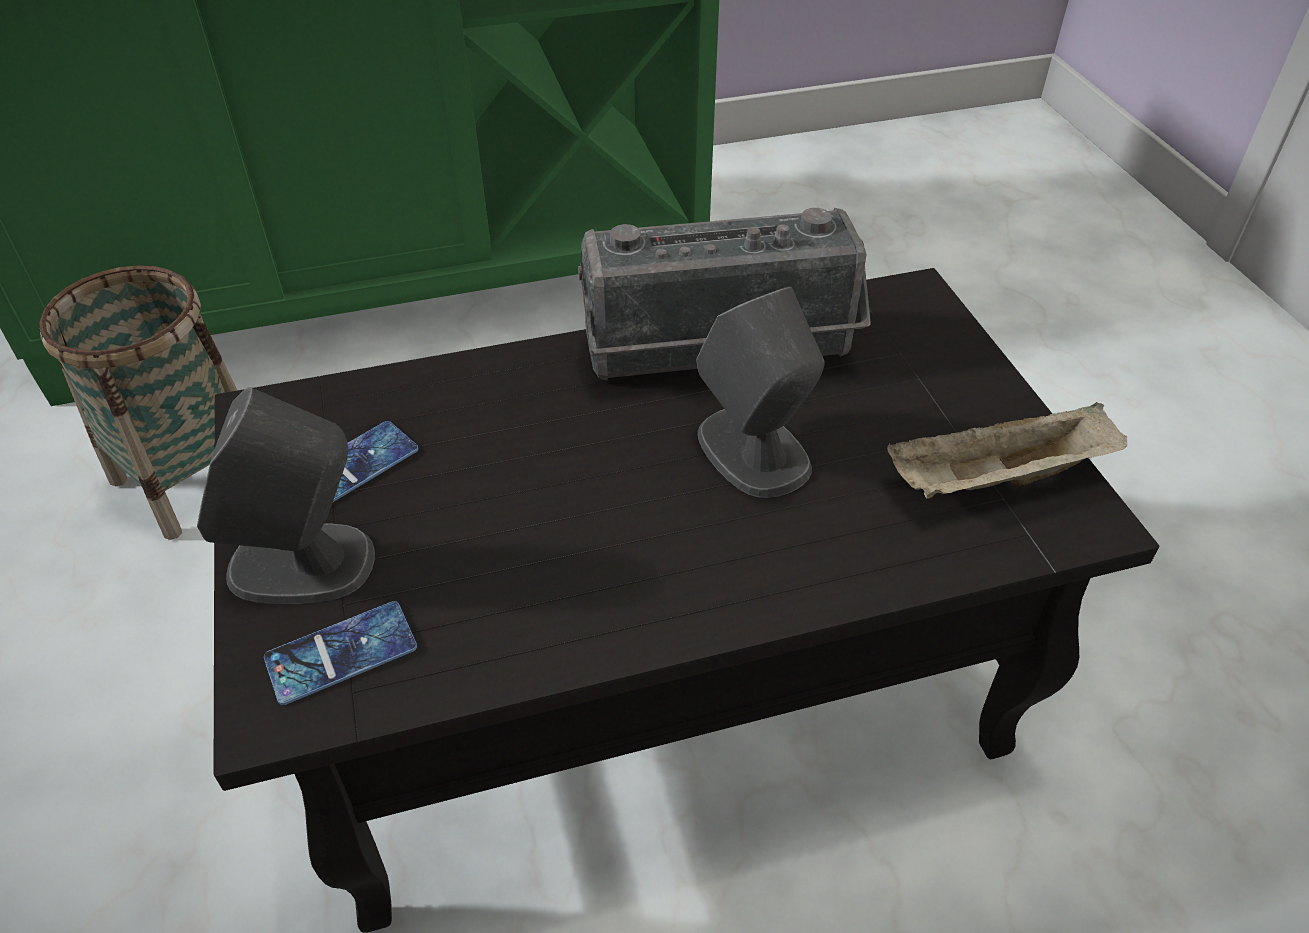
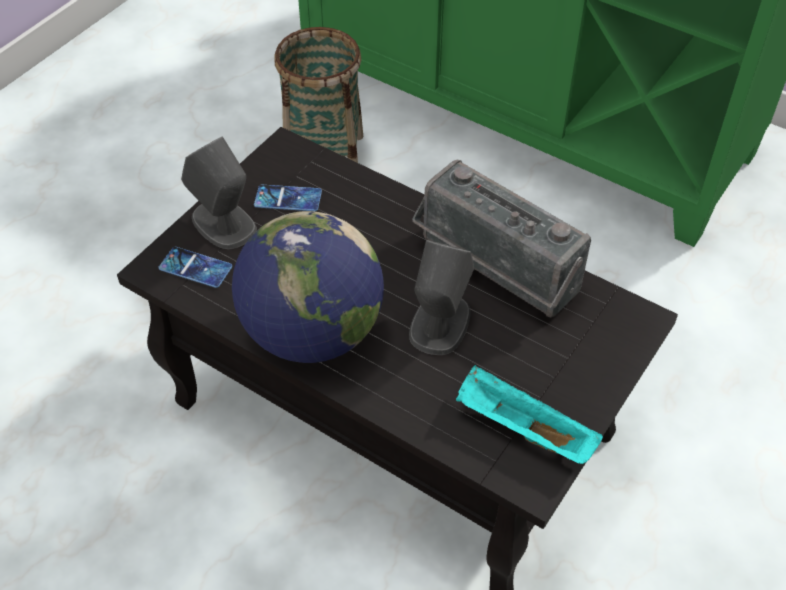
camera: 50 degrees right, 5 degrees up
beige tray [887,402,1127,499] -> turquoise tray [456,365,603,464]
none -> globe [232,211,384,363]

